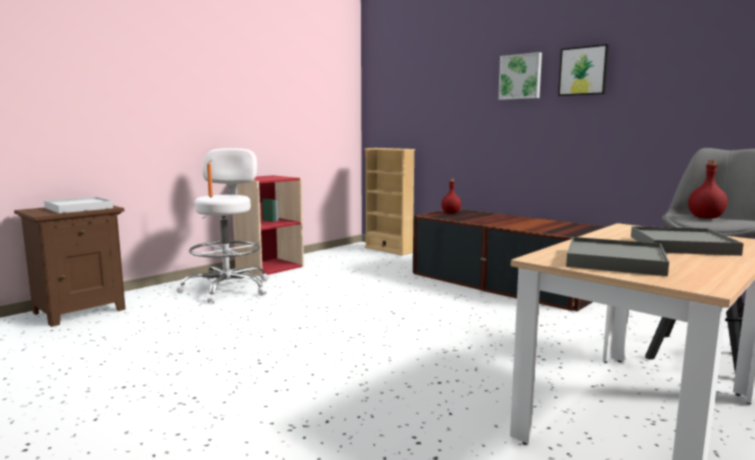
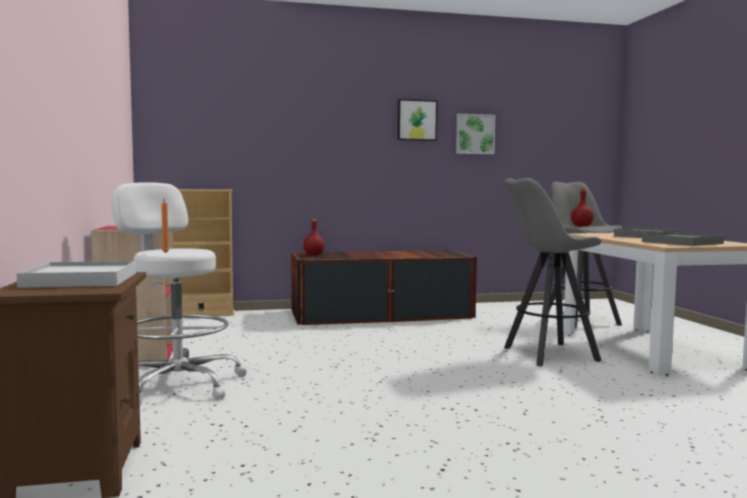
camera: 55 degrees left, 5 degrees down
picture [498,52,542,100] -> picture moved to [456,114,495,154]
none -> grey stool [504,178,602,366]

